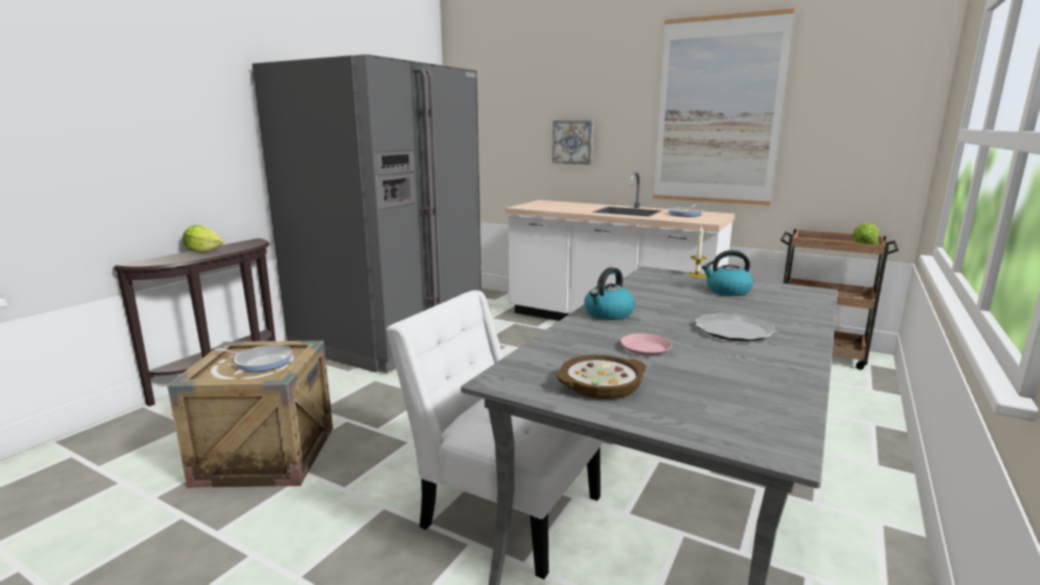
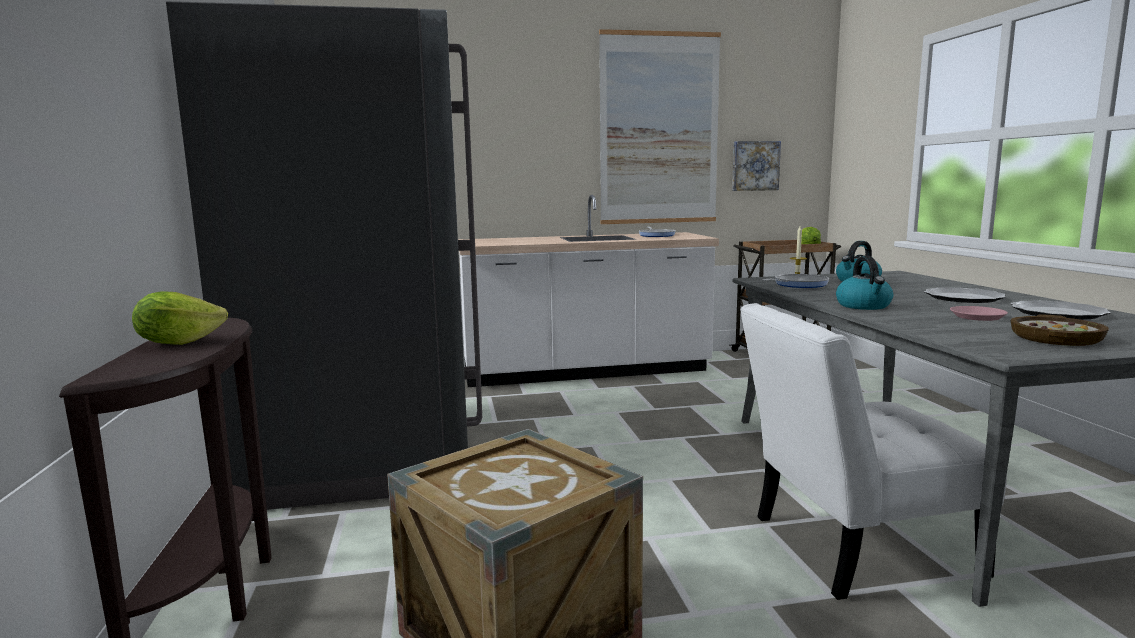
camera: 40 degrees left, 5 degrees down
frying pan [215,345,293,372] -> frying pan moved to [762,274,829,288]
picture [552,120,593,165] -> picture moved to [732,141,781,191]
none -> plate [1011,300,1111,320]

